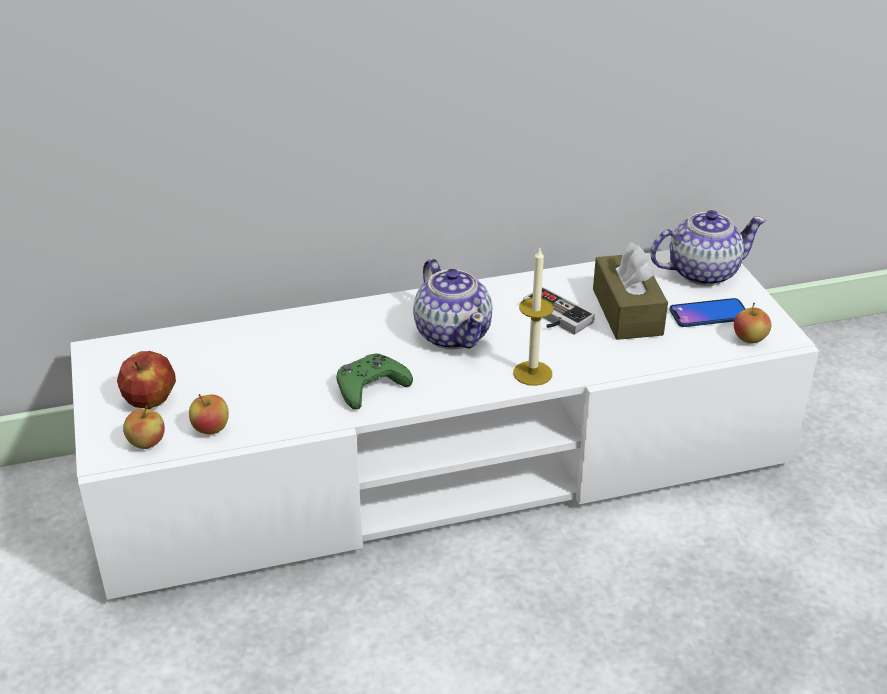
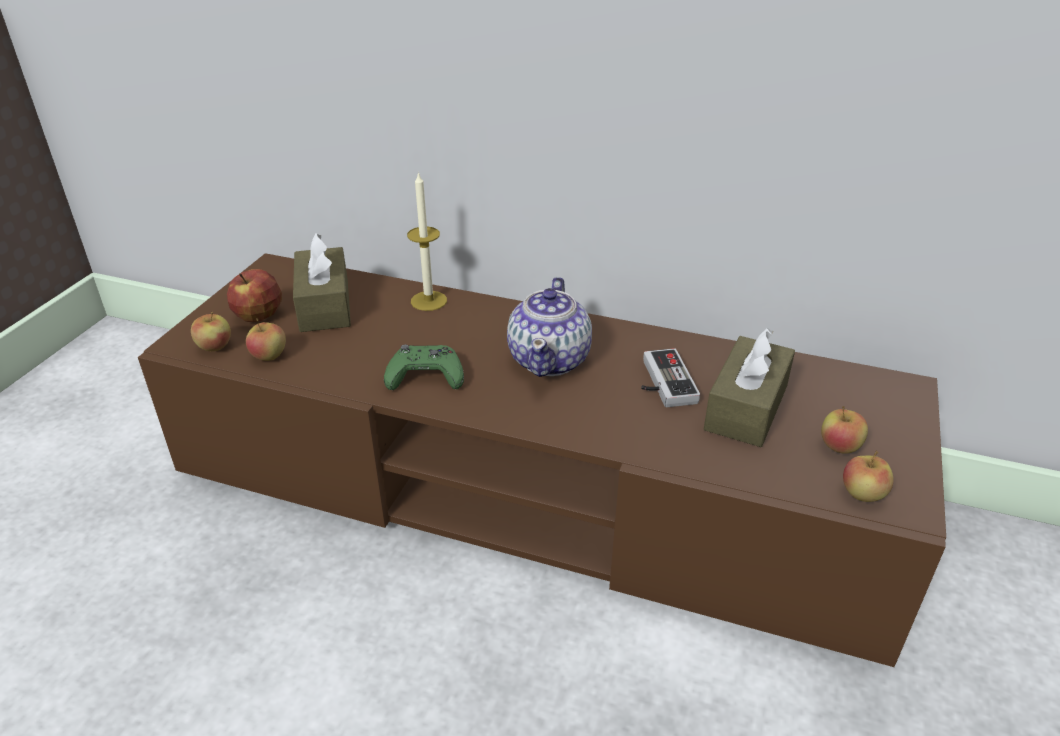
camera: 35 degrees right, 0 degrees up
white tv stand [70,250,819,600] -> brown tv stand [138,253,946,667]
candle [513,248,554,386] -> candle moved to [407,171,447,311]
teapot [650,210,766,286] -> none
phone [669,298,746,327] -> apple [821,406,868,454]
none -> brown tissue box [293,234,351,332]

